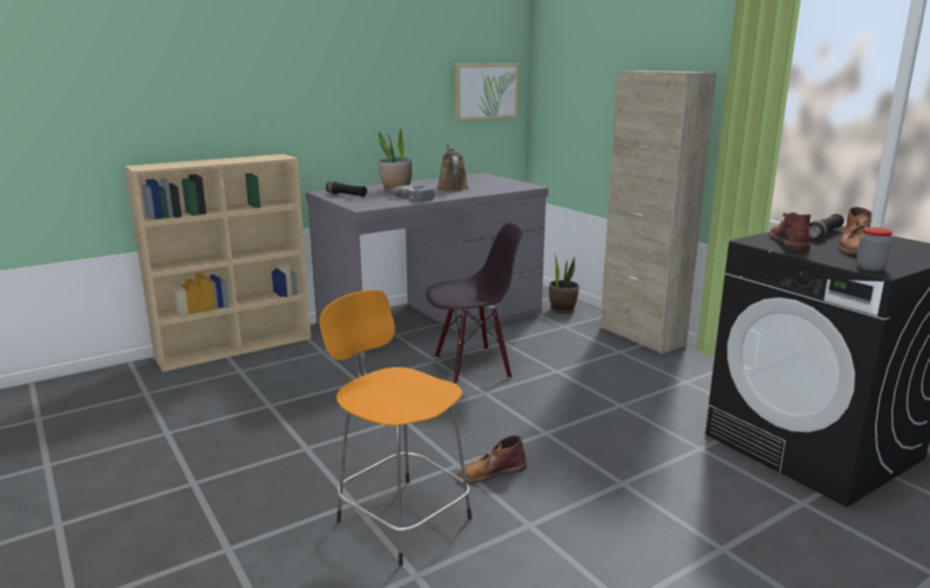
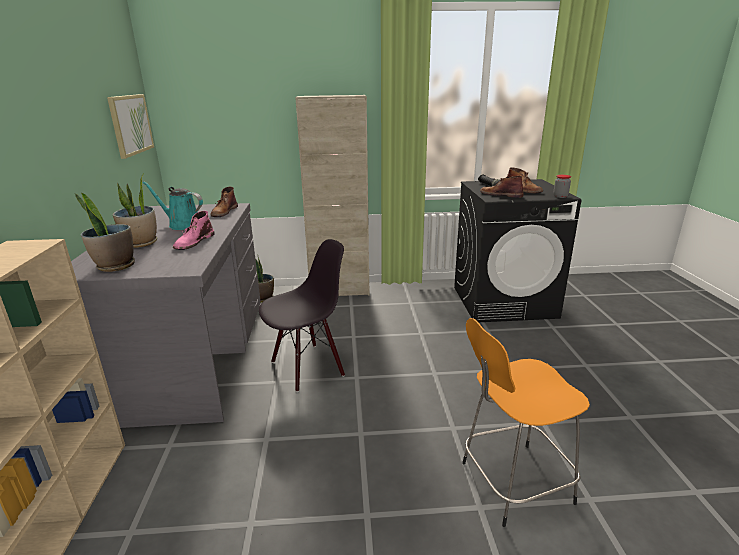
camera: 60 degrees left, 5 degrees up
black flashlight [326,181,367,197] -> potted plant [75,193,135,272]
power drill [391,185,435,202] -> pink boot [173,211,215,250]
black chair [426,222,524,385] -> black chair turned 45 degrees clockwise [259,239,345,392]
brown watering can [437,142,468,191] -> turquoise watering can [142,181,203,230]
brown boot [457,435,527,483] -> brown boot moved to [210,187,238,217]

